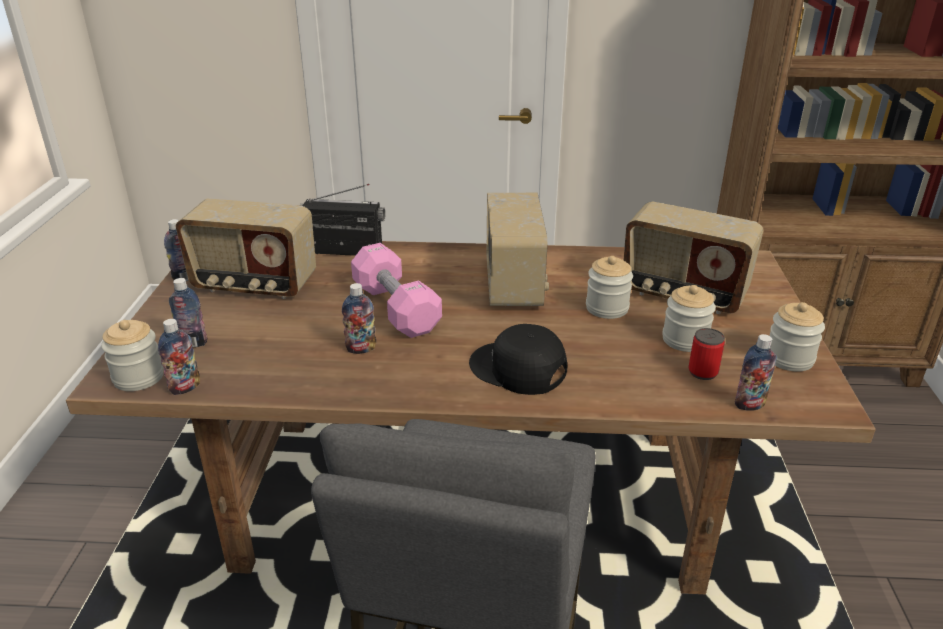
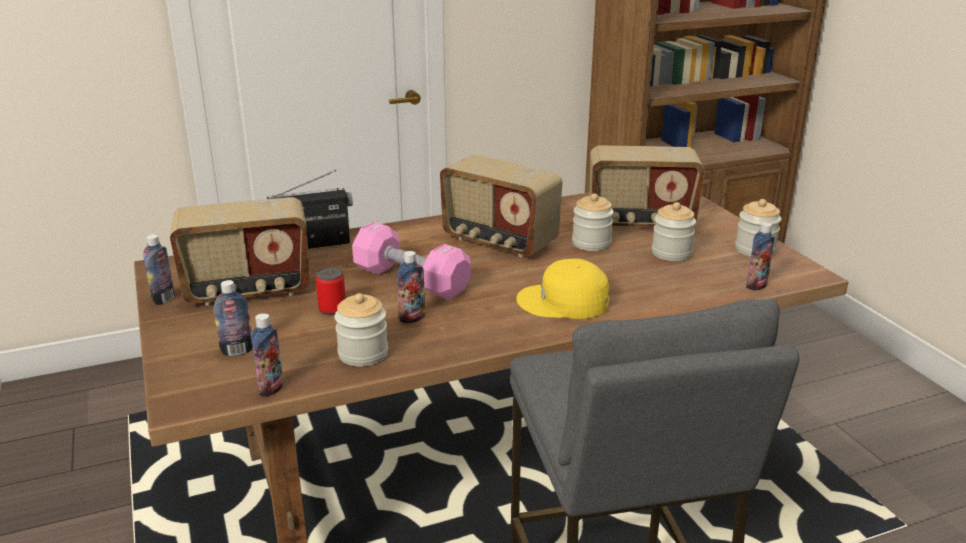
camera: 25 degrees left, 5 degrees down
jar [101,320,164,391] -> jar moved to [334,293,388,367]
black cap [469,324,567,395] -> yellow cap [516,259,609,319]
radio [487,193,549,306] -> radio turned 150 degrees clockwise [440,155,563,258]
can [689,328,725,380] -> can moved to [316,267,346,315]

